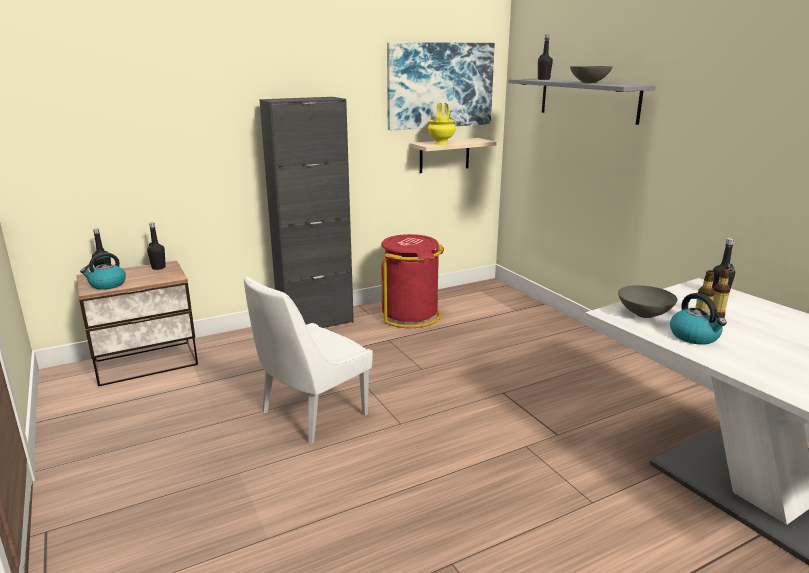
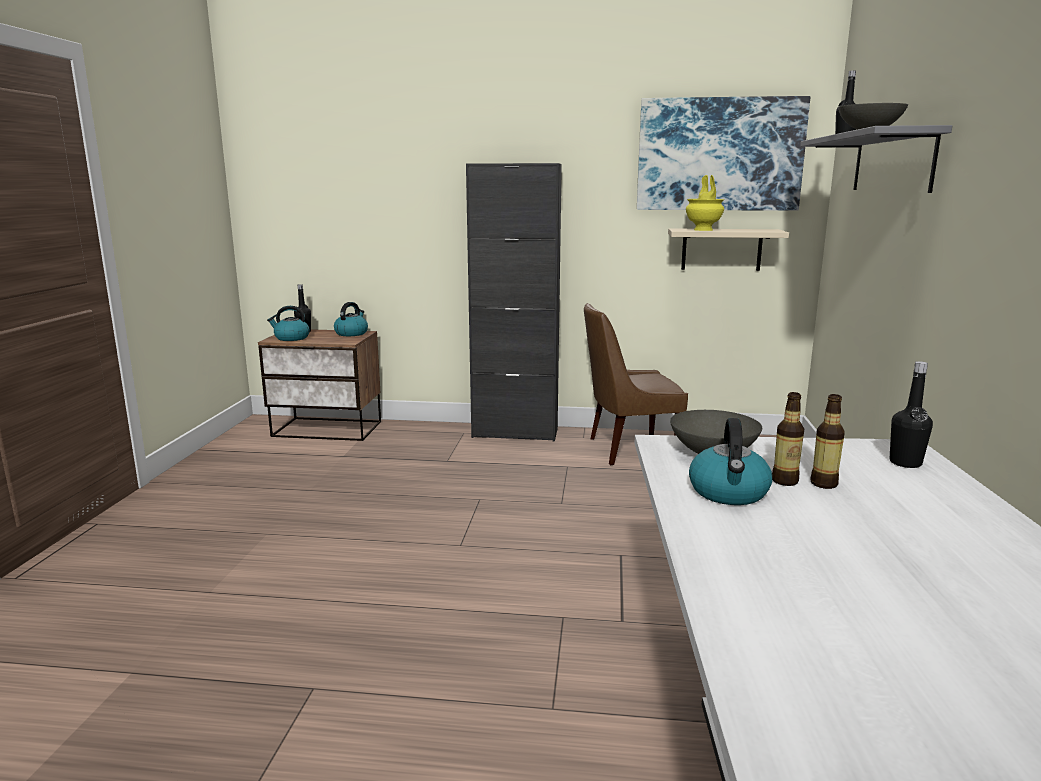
camera: 35 degrees right, 5 degrees down
black bottle [147,222,166,270] -> kettle [334,302,368,336]
white chair [244,277,373,445] -> none
red trash can [381,234,444,328] -> brown chair [584,303,688,465]

